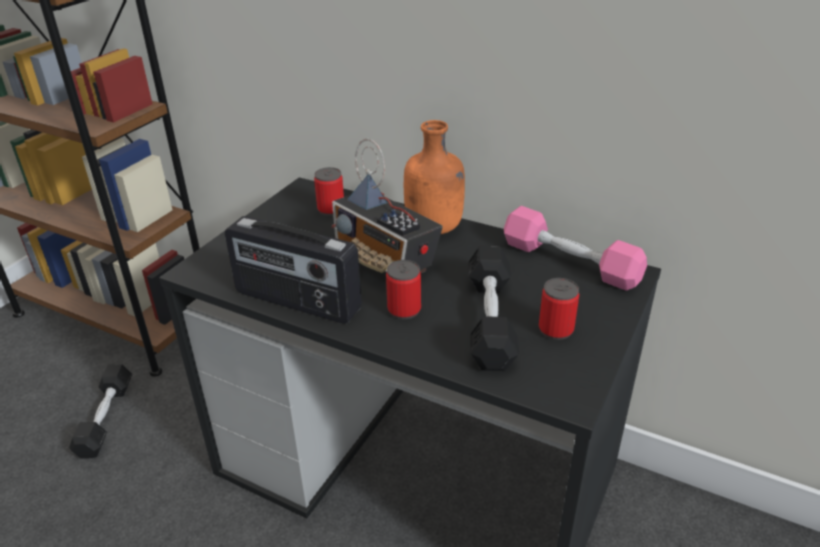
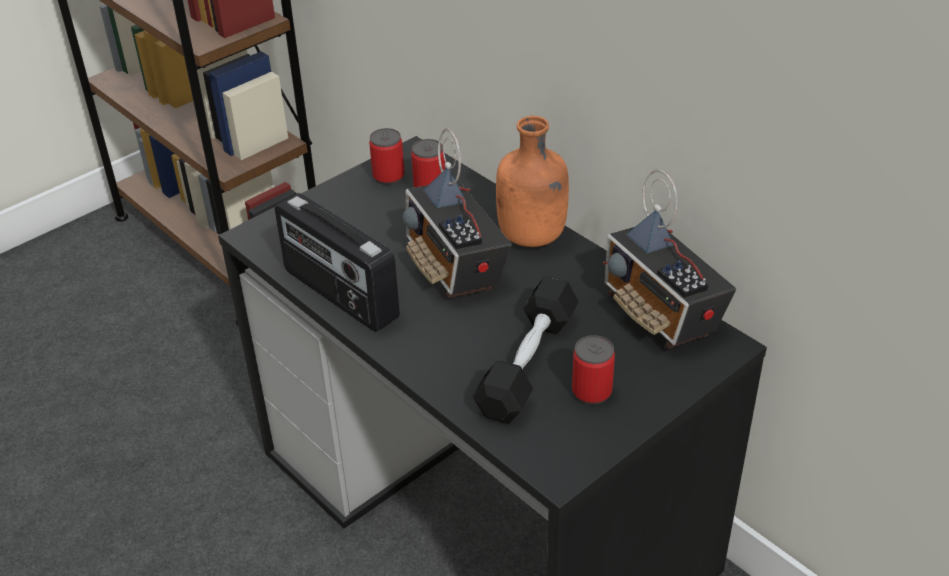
camera: 20 degrees right, 5 degrees up
black dumbbell [69,364,132,459] -> none
can [386,260,421,319] -> can moved to [369,128,404,185]
pink dumbbell [504,206,647,290] -> radio [603,169,736,349]

